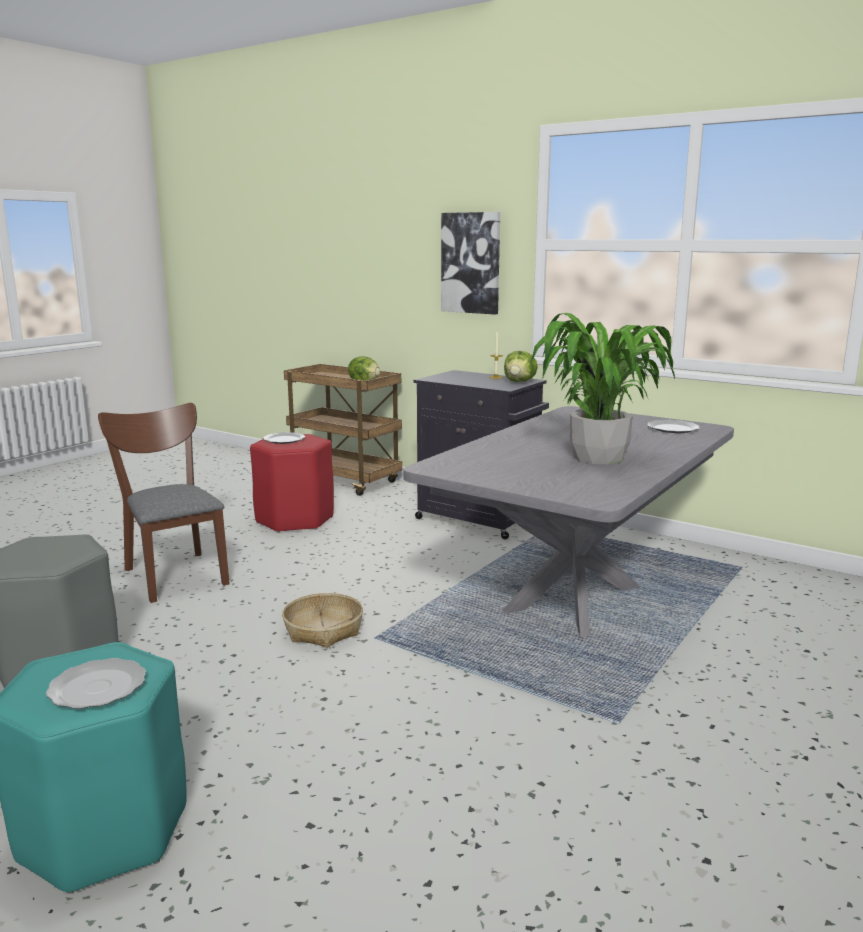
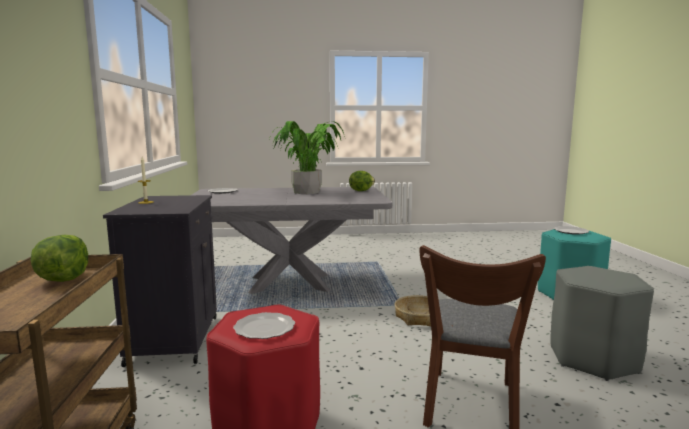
camera: 130 degrees left, 5 degrees down
picture [441,212,500,314] -> none
lettuce [504,351,538,382] -> lettuce moved to [349,171,375,191]

